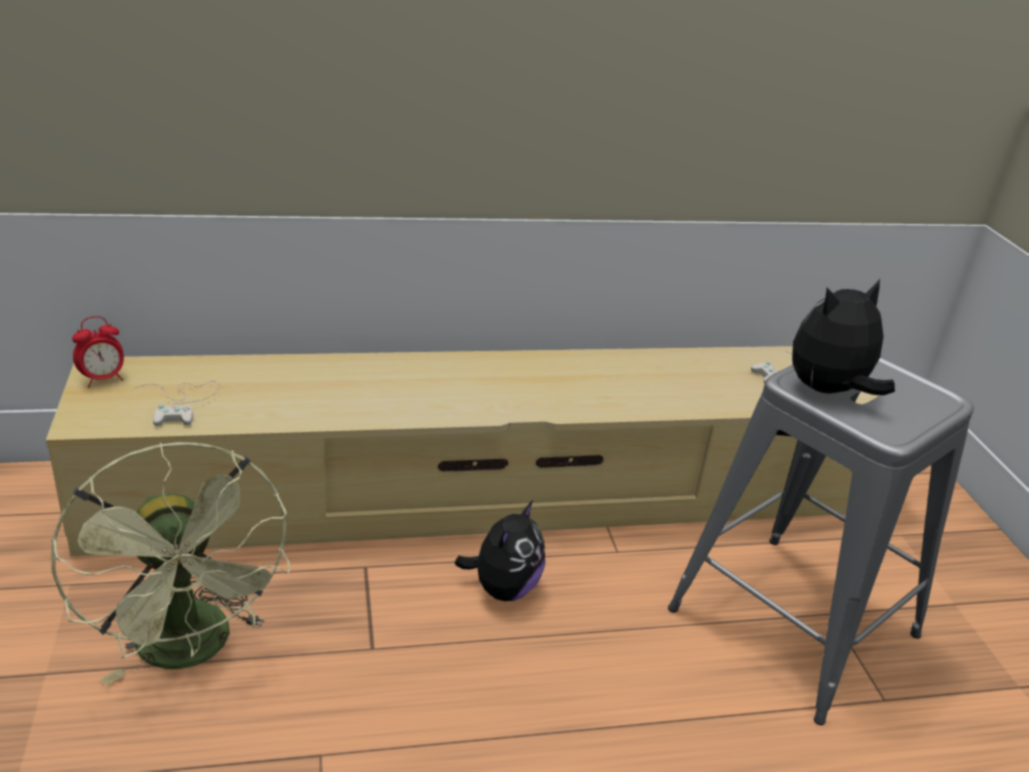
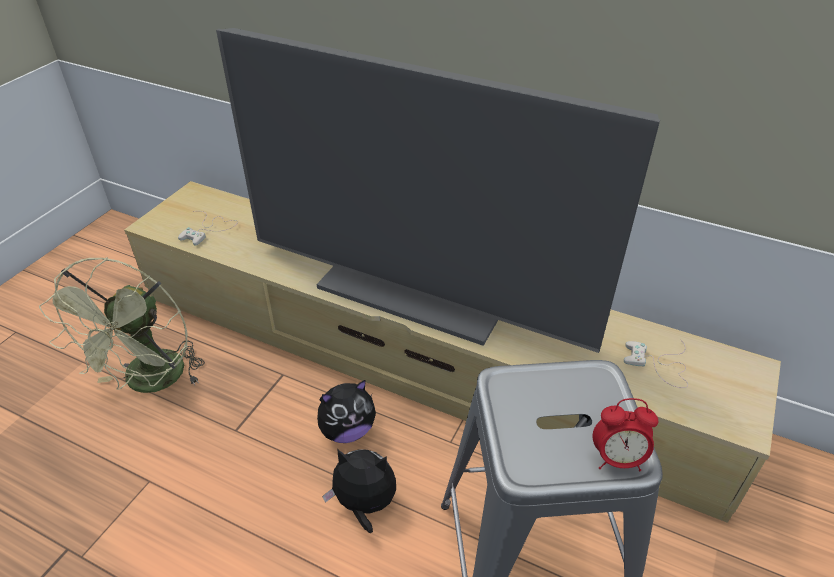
camera: 40 degrees right, 10 degrees up
alarm clock [72,316,124,388] -> alarm clock moved to [592,398,658,472]
plush toy [792,279,895,395] -> plush toy moved to [322,449,396,534]
none -> television [216,28,660,353]

